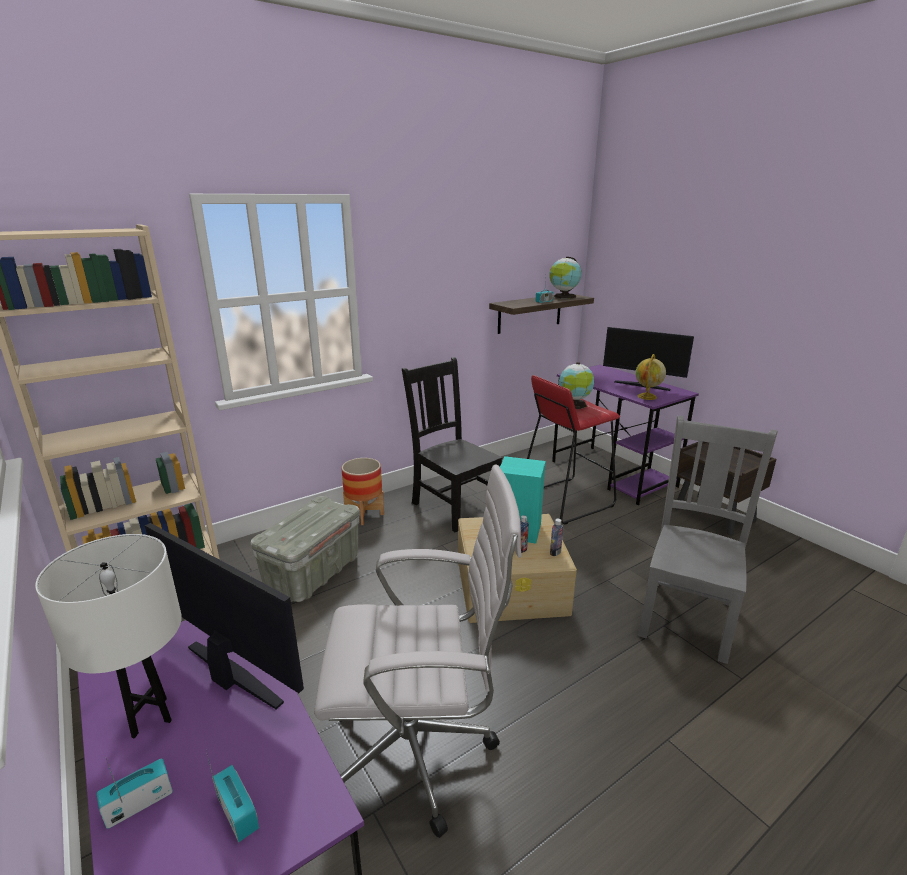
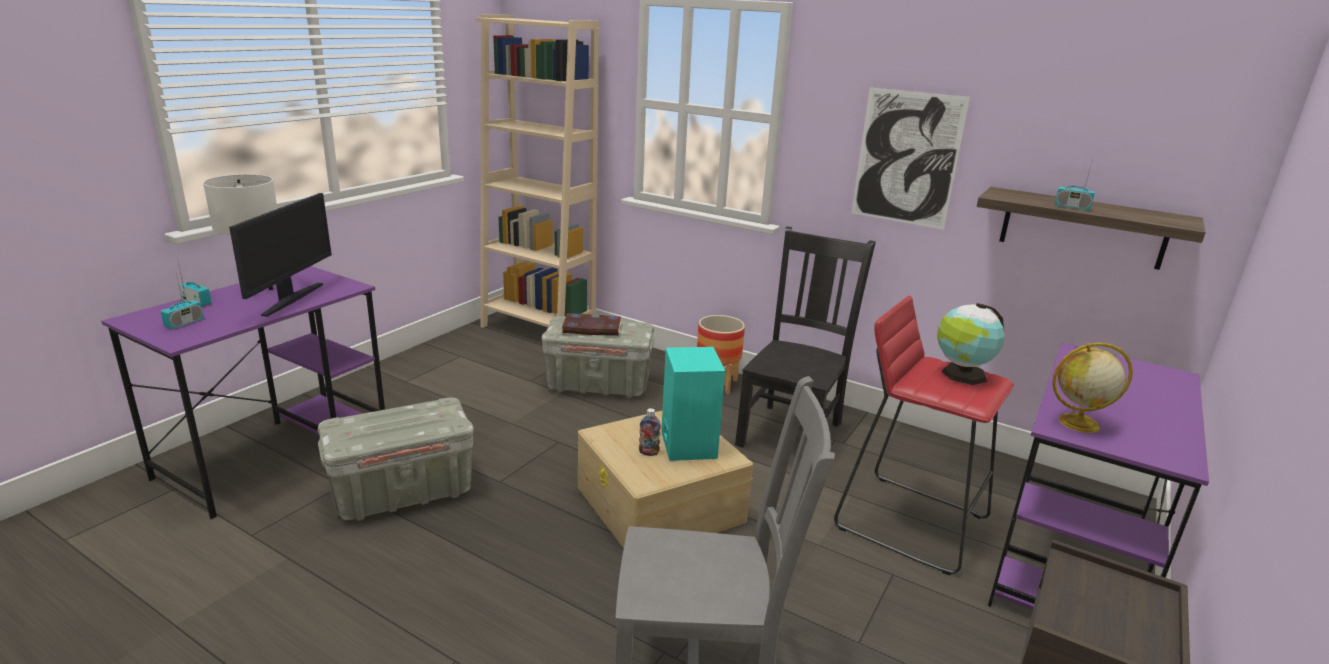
camera: 65 degrees right, 0 degrees up
white office chair [314,465,522,838] -> grey storage box [318,398,474,521]
globe [549,257,582,299] -> none
bottle [550,519,563,556] -> none
monitor [603,327,694,391] -> none
none -> book [561,313,622,336]
none -> picture [852,87,970,230]

